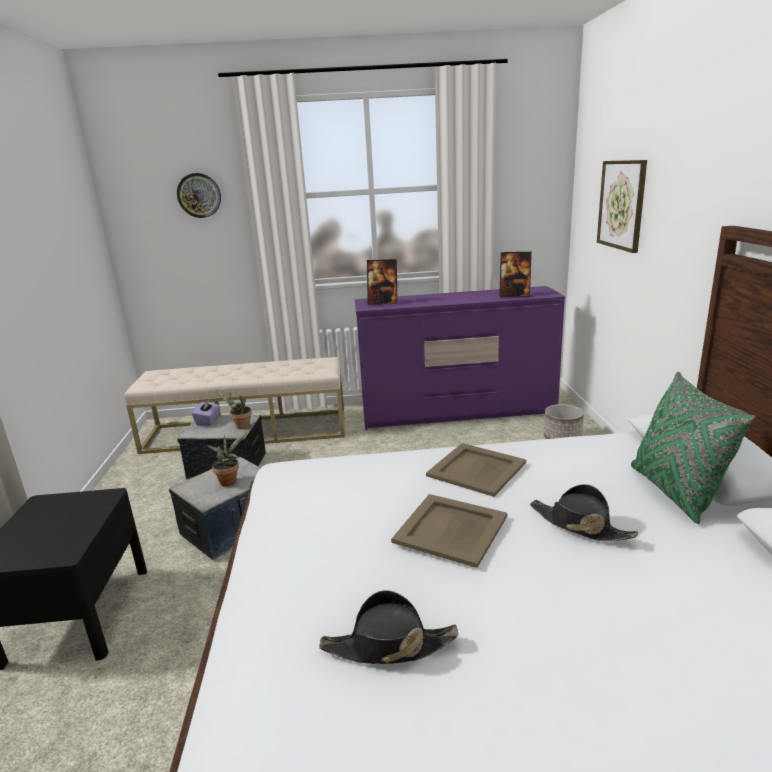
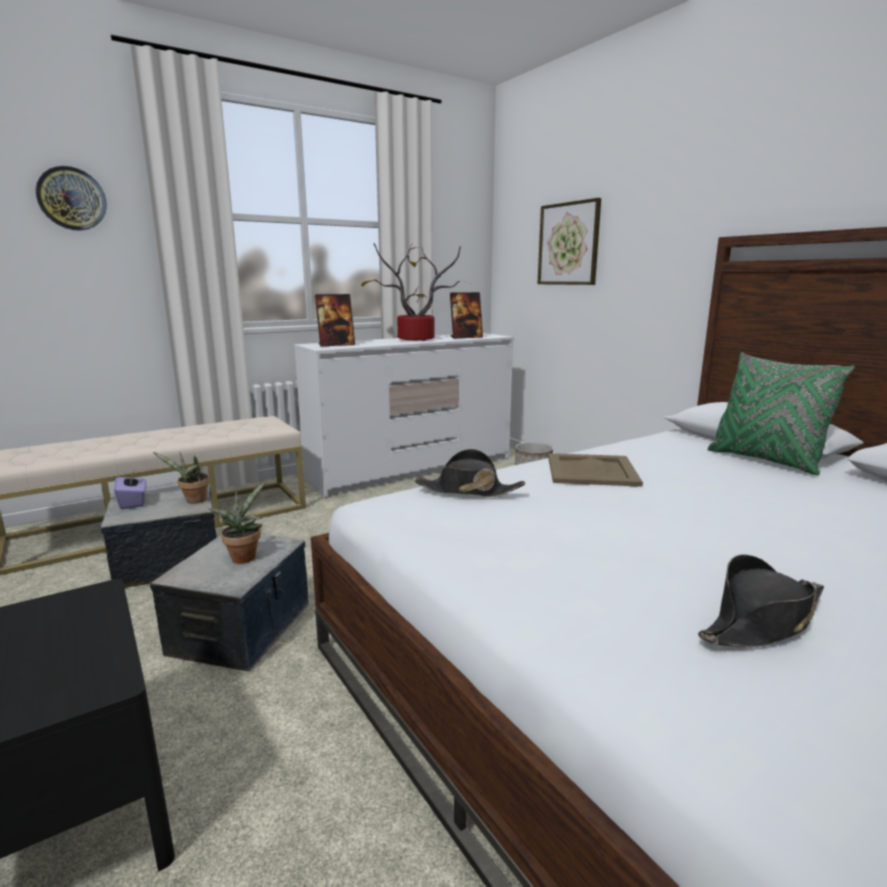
camera: 30 degrees left, 5 degrees down
purple dresser [355,286,565,430] -> white dresser [294,333,514,498]
beige tray [391,494,507,568] -> none
black hat [530,484,638,542] -> black hat moved to [414,449,525,497]
none -> potted plant [361,243,470,341]

